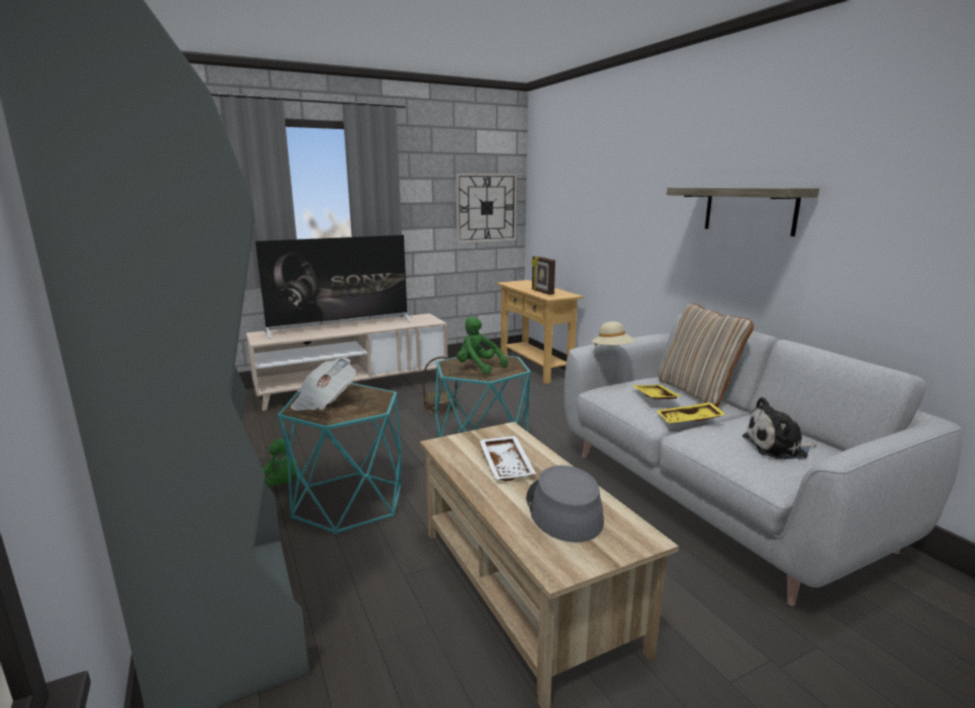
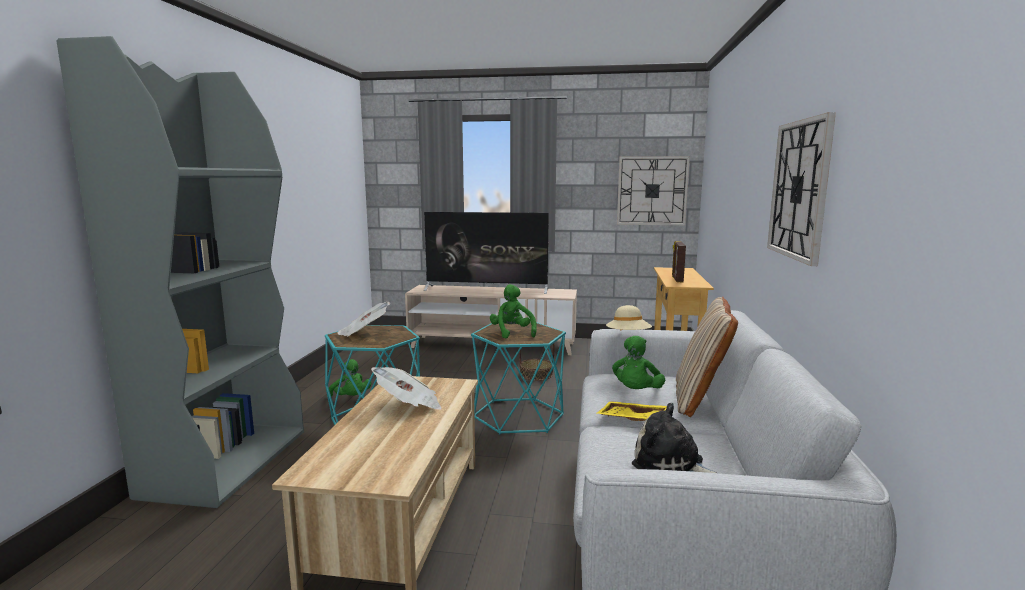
camera: 35 degrees right, 5 degrees down
white tray [479,436,536,481] -> newspaper [371,367,441,410]
grey hat [526,465,604,542] -> none
yellow tray [632,385,683,400] -> green plush toy [612,336,665,389]
shelf [667,187,819,236] -> wall clock [767,112,836,266]

